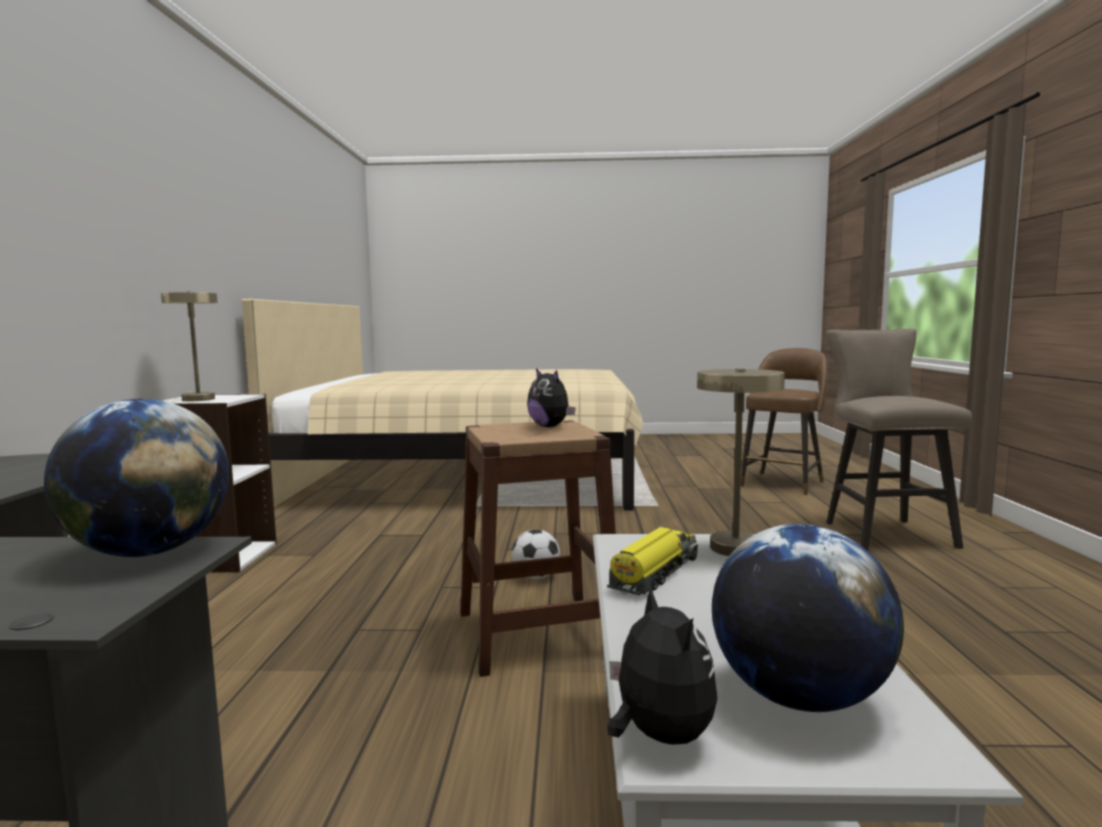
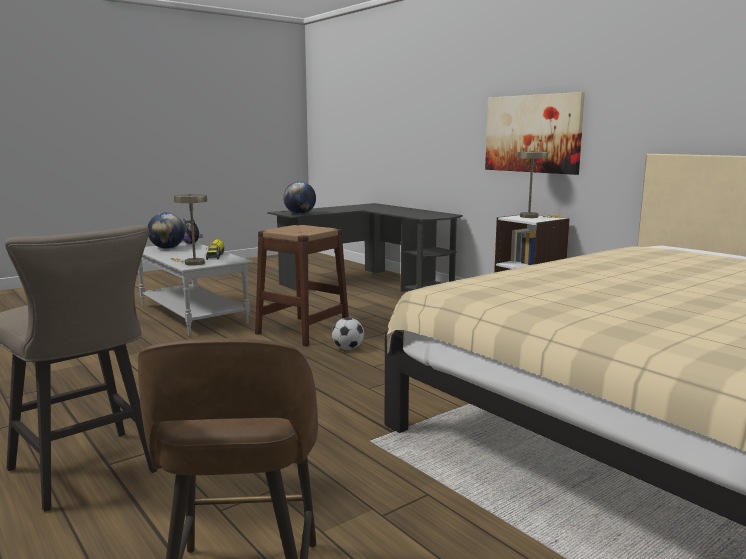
camera: 140 degrees right, 5 degrees up
plush toy [527,368,576,427] -> none
none -> picture [485,92,585,175]

